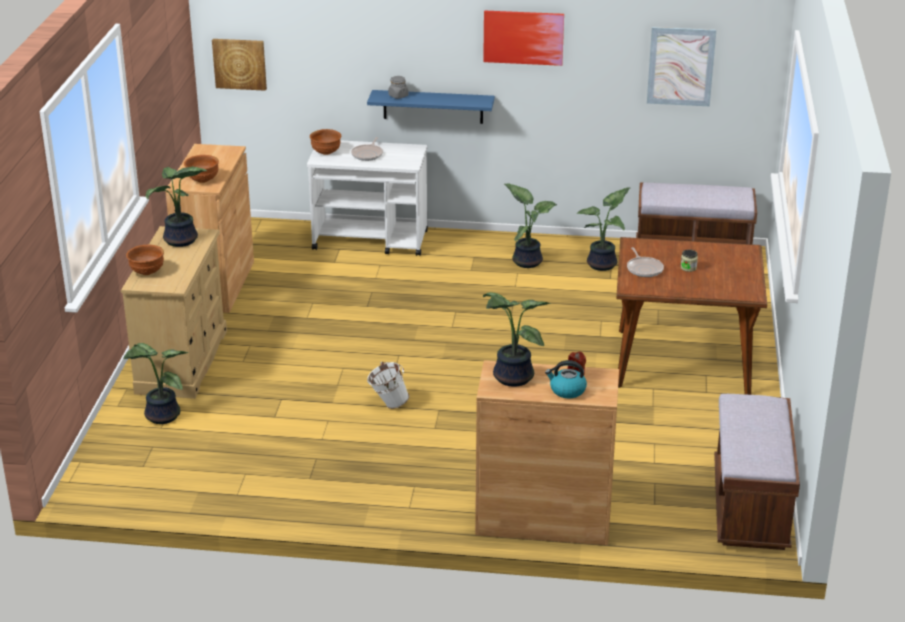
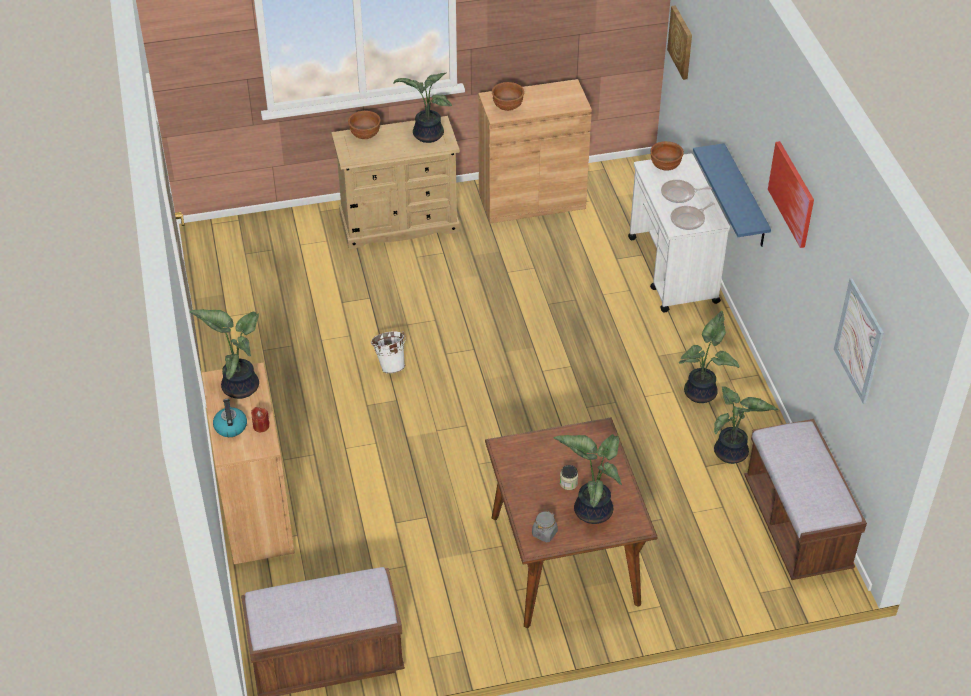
camera: 70 degrees right, 15 degrees up
potted plant [123,343,189,424] -> potted plant moved to [554,434,622,524]
grey jar [388,76,408,99] -> grey jar moved to [532,511,558,543]
frying pan [627,247,664,277] -> frying pan moved to [671,202,715,230]

